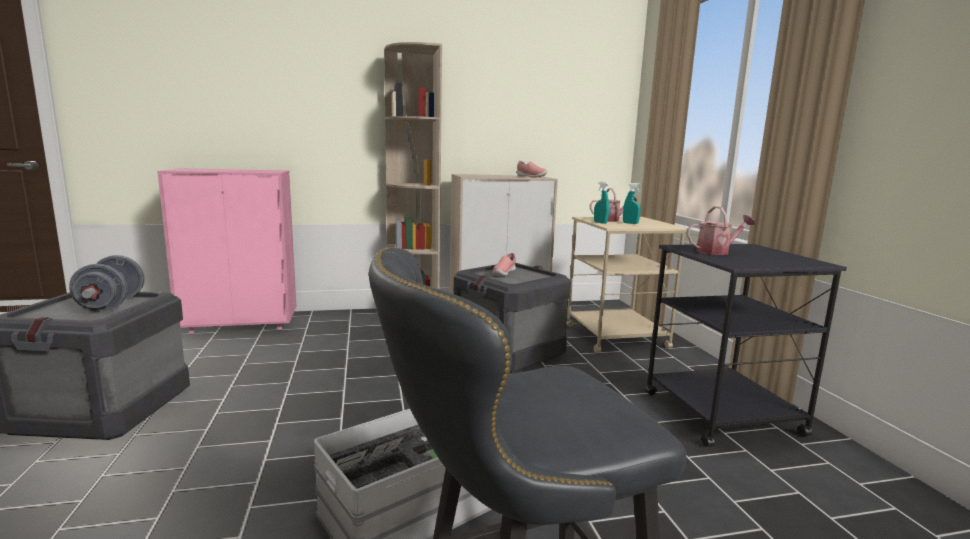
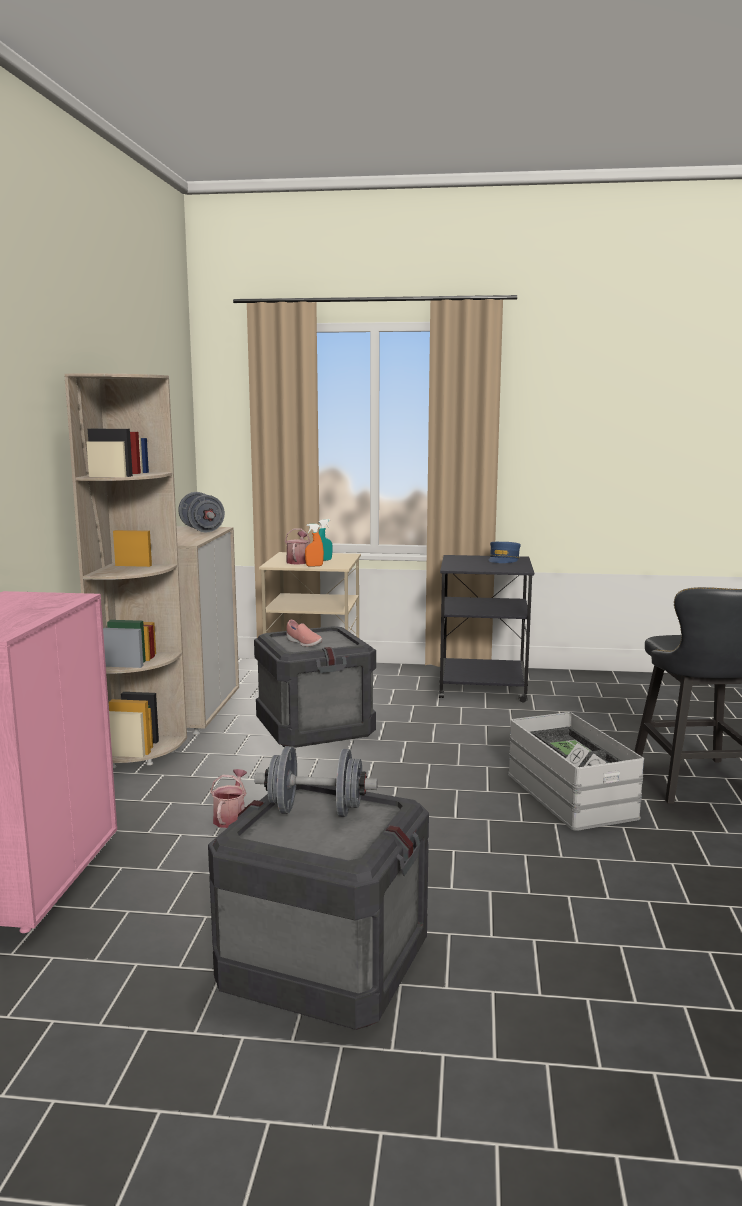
camera: 70 degrees left, 0 degrees up
pink shoe [517,161,547,178] -> grey dumbbell [178,492,225,532]
turquoise spray bottle [594,182,609,224] -> orange spray bottle [305,524,324,567]
watering can [687,206,755,255] -> watering can moved to [210,769,247,828]
none -> blue cap [489,542,521,563]

